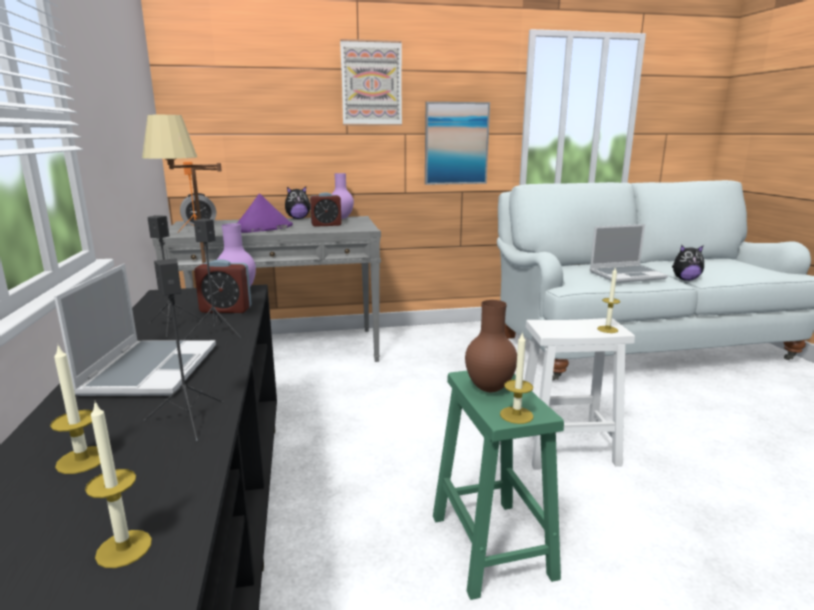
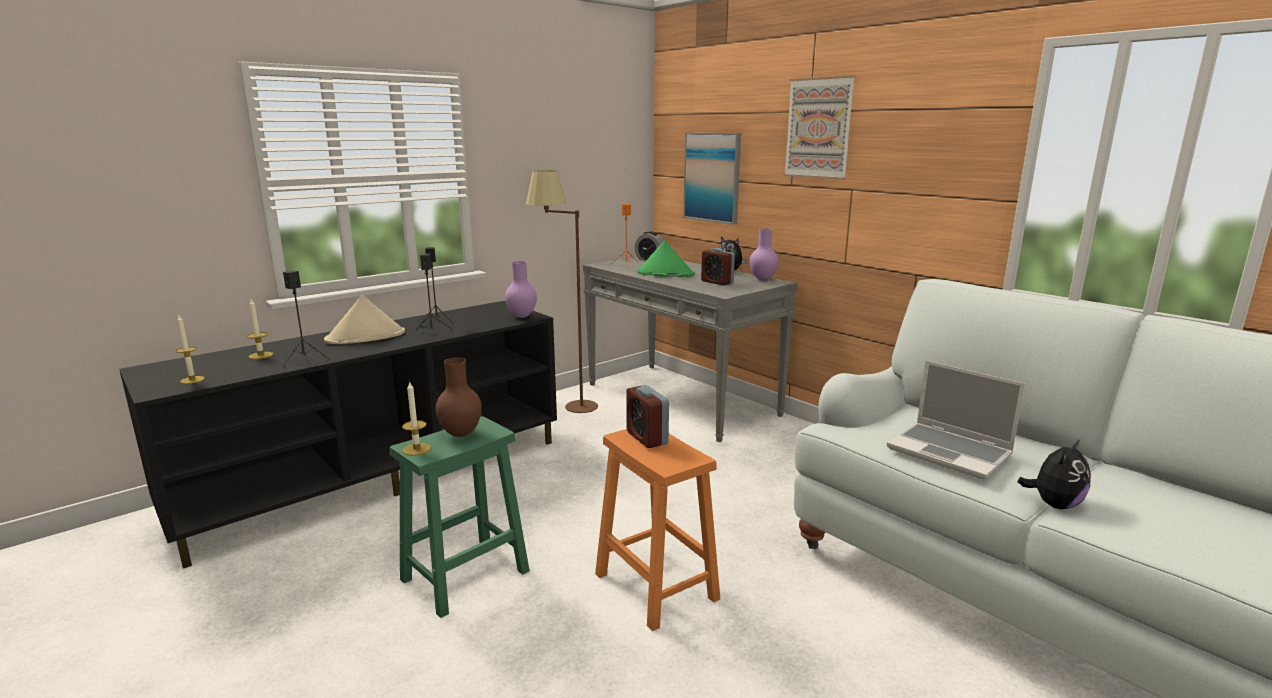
camera: 60 degrees right, 0 degrees up
laptop [54,264,216,396] -> beige hat [324,295,405,344]
alarm clock [194,259,252,313] -> alarm clock moved to [626,385,669,448]
purple hat [237,194,293,233] -> green hat [637,240,695,277]
picture [425,102,490,185] -> picture moved to [683,133,741,225]
white stool [524,318,635,470] -> orange stool [595,429,720,631]
candle [597,268,621,333] -> none
plush toy [672,245,704,281] -> plush toy turned 105 degrees counterclockwise [1017,439,1091,509]

